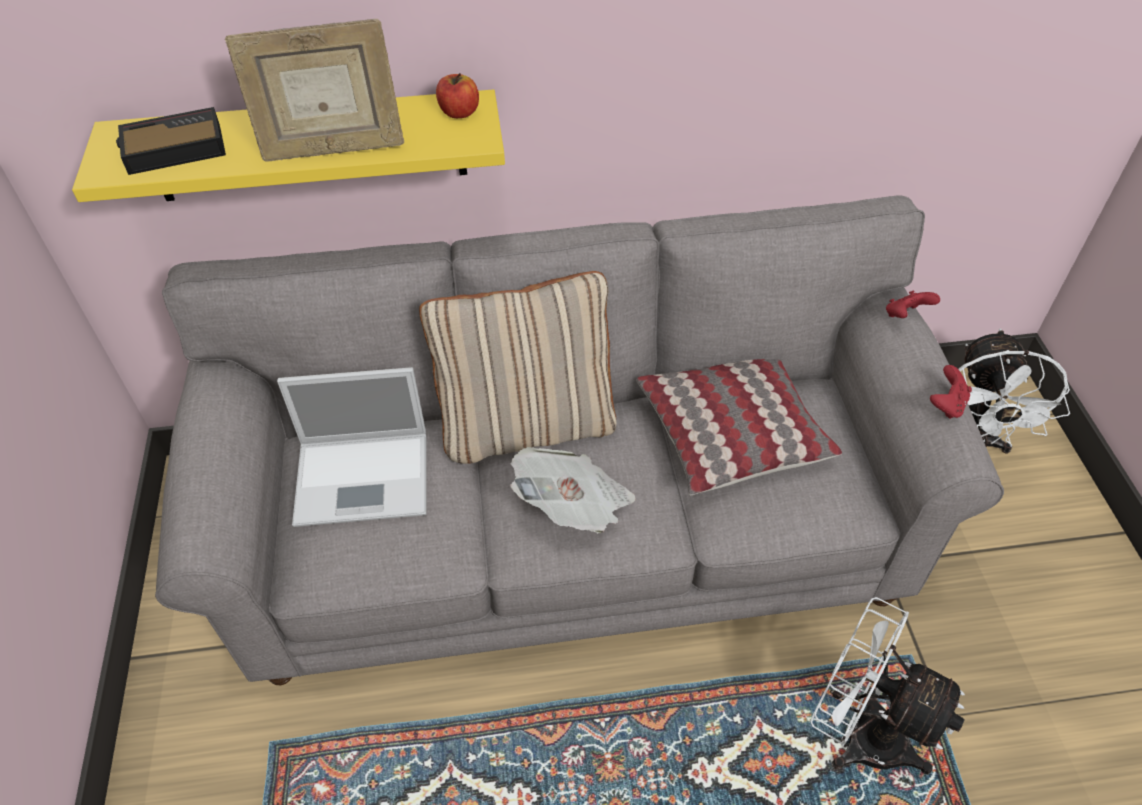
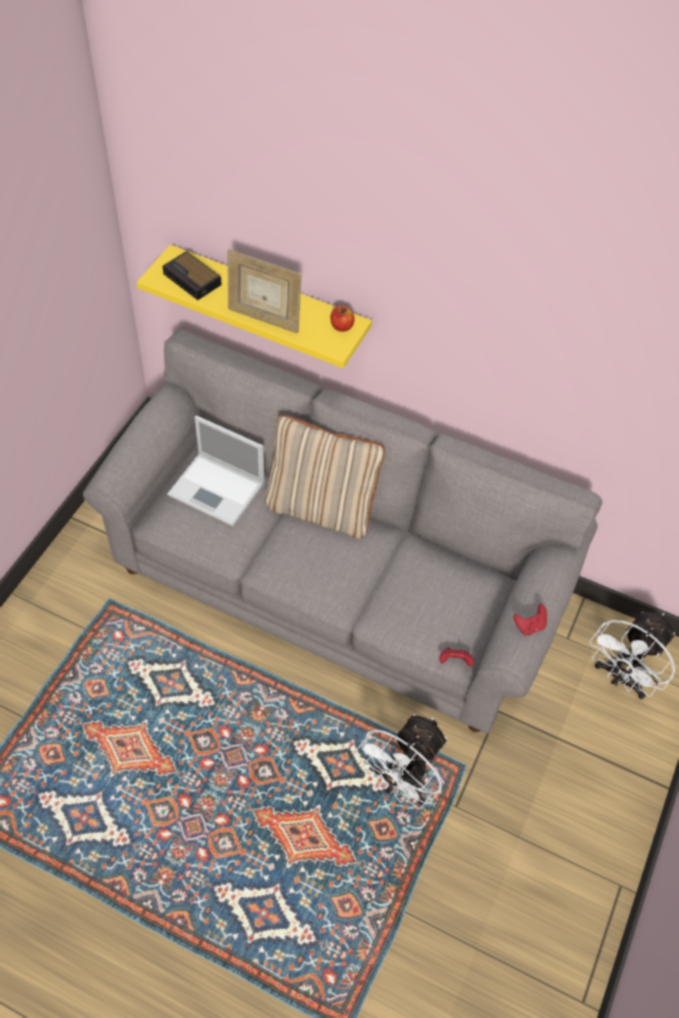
camera: 30 degrees right, 5 degrees up
alarm clock [116,107,226,175] -> alarm clock turned 150 degrees counterclockwise [163,251,222,300]
newspaper [510,447,636,533] -> none
pillow [637,359,842,496] -> none
white fan [811,597,965,775] -> white fan turned 120 degrees counterclockwise [355,714,448,809]
red game controller [886,291,940,318] -> red game controller moved to [439,647,474,666]

